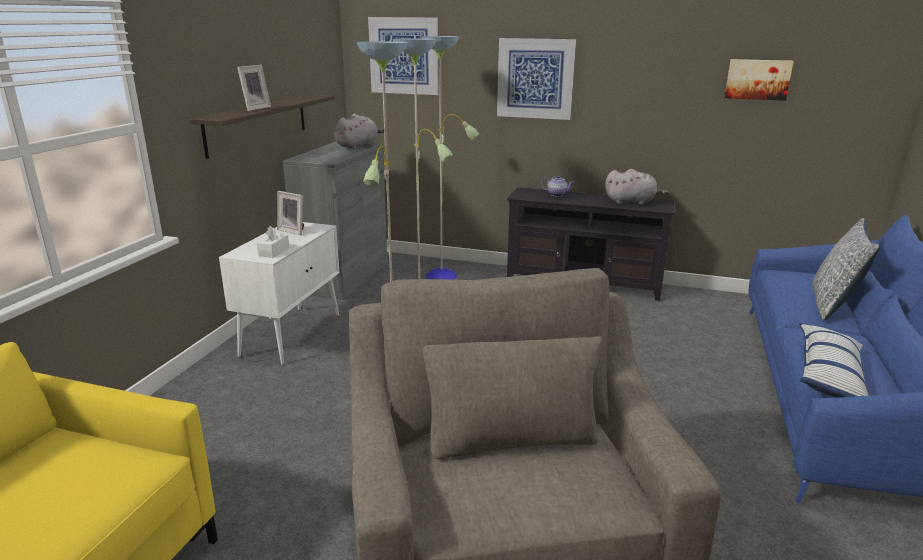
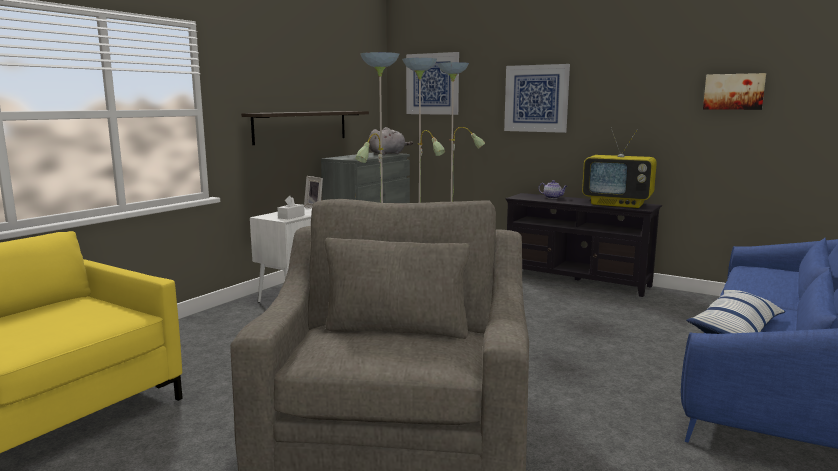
camera: 15 degrees right, 10 degrees down
picture frame [237,65,271,111] -> none
grey plush toy [605,169,669,205] -> television [582,128,657,208]
pillow [812,218,880,320] -> none

